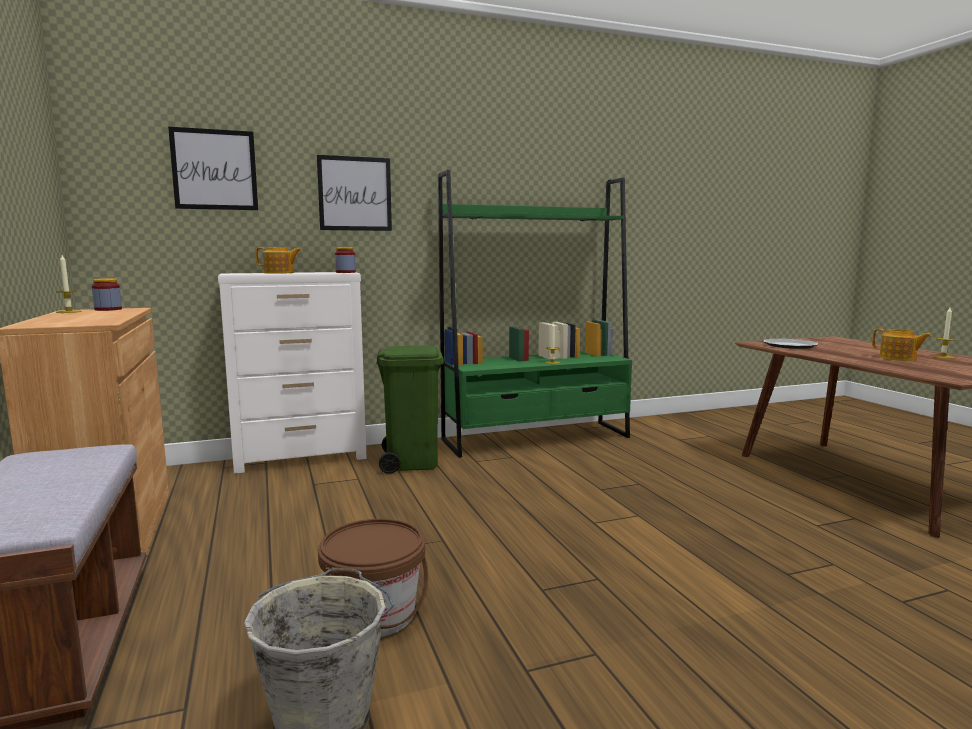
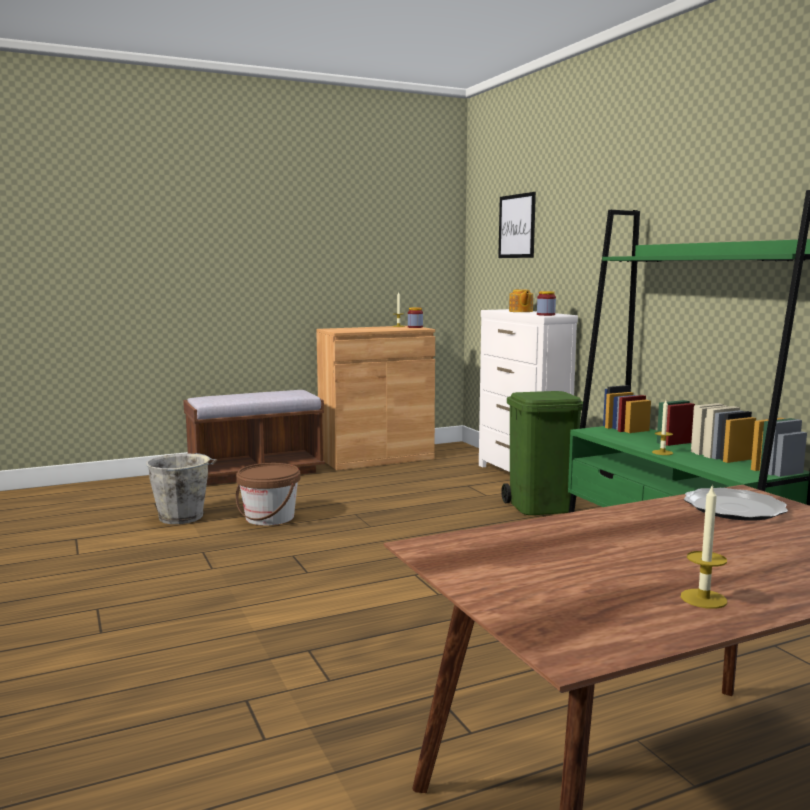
camera: 85 degrees right, 0 degrees up
picture [317,155,392,231] -> none
teapot [872,328,932,361] -> none

